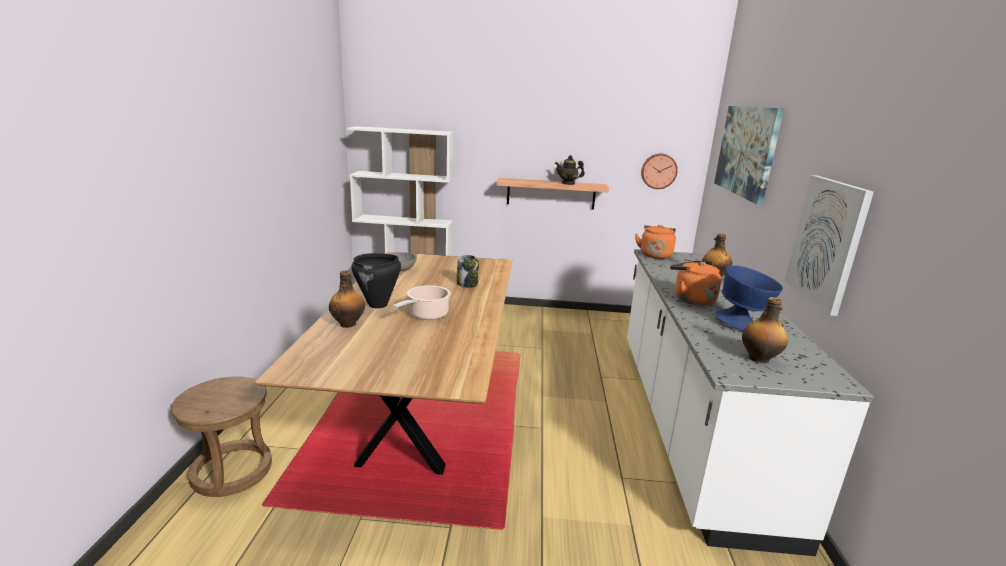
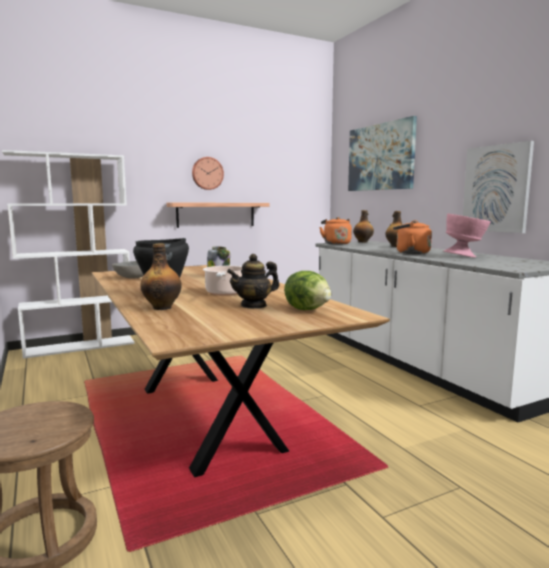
camera: 30 degrees left, 10 degrees down
teapot [555,155,585,185] -> teapot moved to [227,254,279,309]
wall clock [641,154,678,189] -> wall clock moved to [192,157,224,190]
blue bowl [715,265,783,330] -> pink bowl [444,213,491,257]
bottle [742,297,788,363] -> bottle moved to [353,210,374,243]
none -> lettuce [284,271,332,310]

